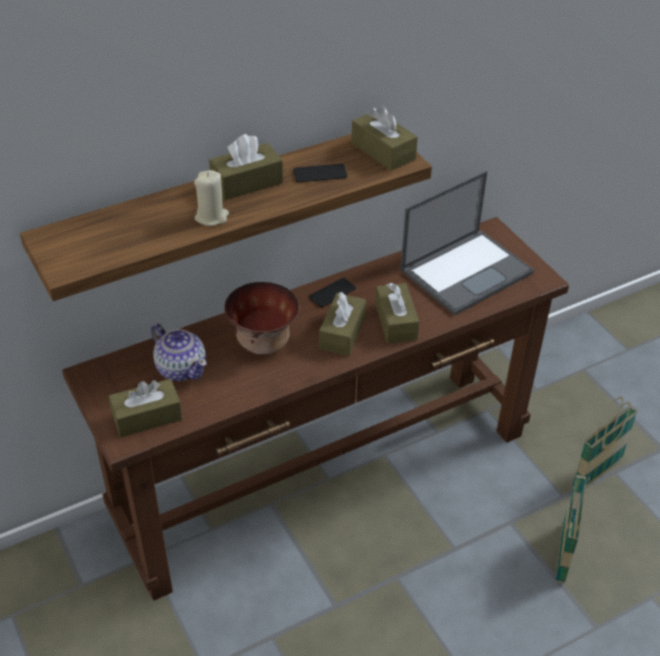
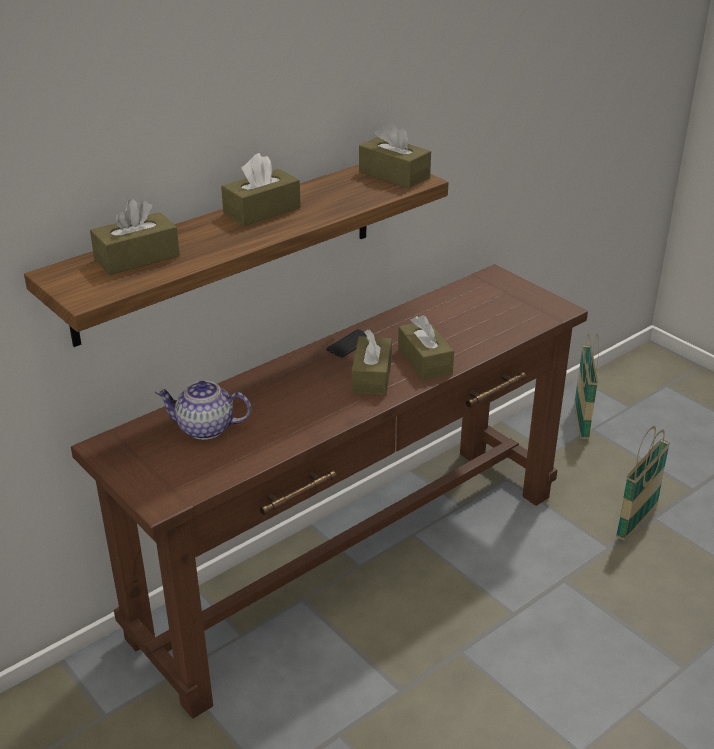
camera: 10 degrees left, 10 degrees down
brown tissue box [109,379,182,437] -> brown tissue box moved to [90,199,180,275]
teapot [151,324,207,381] -> teapot turned 150 degrees clockwise [155,381,251,440]
beige candle [194,170,229,226] -> none
bowl [224,282,300,354] -> none
phone [293,164,347,182] -> none
laptop [400,171,534,315] -> none
basket [555,475,590,584] -> basket moved to [574,333,599,440]

